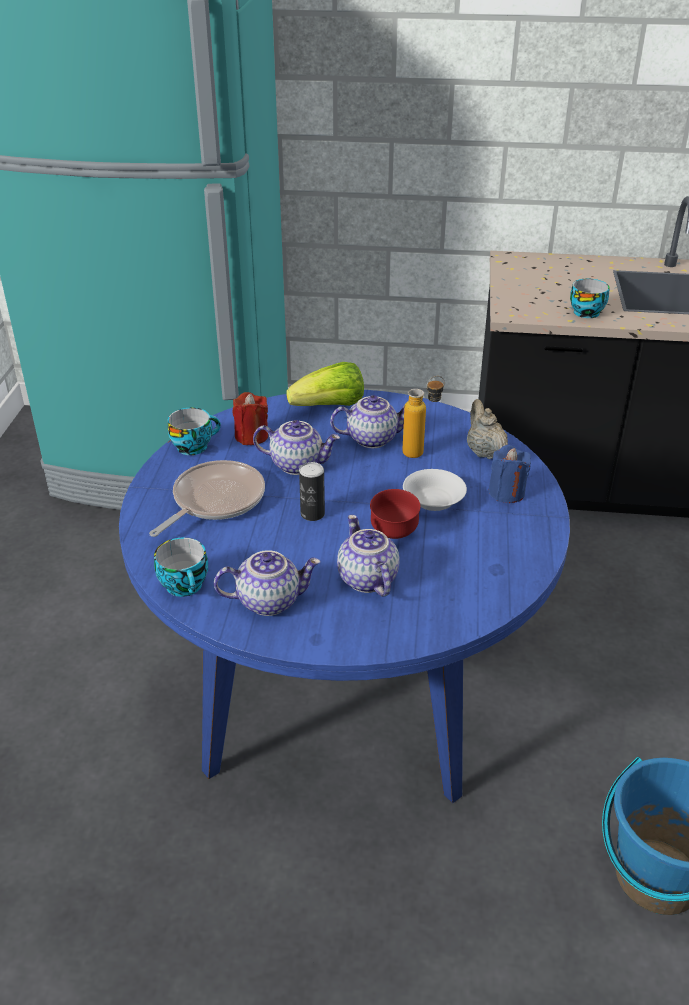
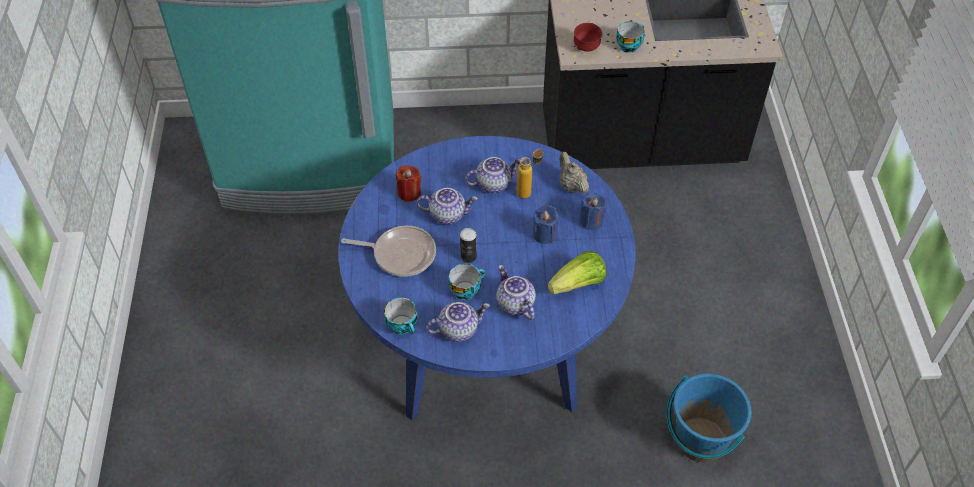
camera: 10 degrees left, 15 degrees up
frying pan [149,460,265,537] -> frying pan turned 75 degrees clockwise [341,226,436,277]
cup [168,407,221,455] -> cup moved to [448,264,485,300]
lettuce [286,362,364,406] -> lettuce moved to [548,251,606,294]
red bowl [370,489,421,539] -> red bowl moved to [574,23,602,52]
white bowl [403,469,467,511] -> blue candle [533,205,559,244]

